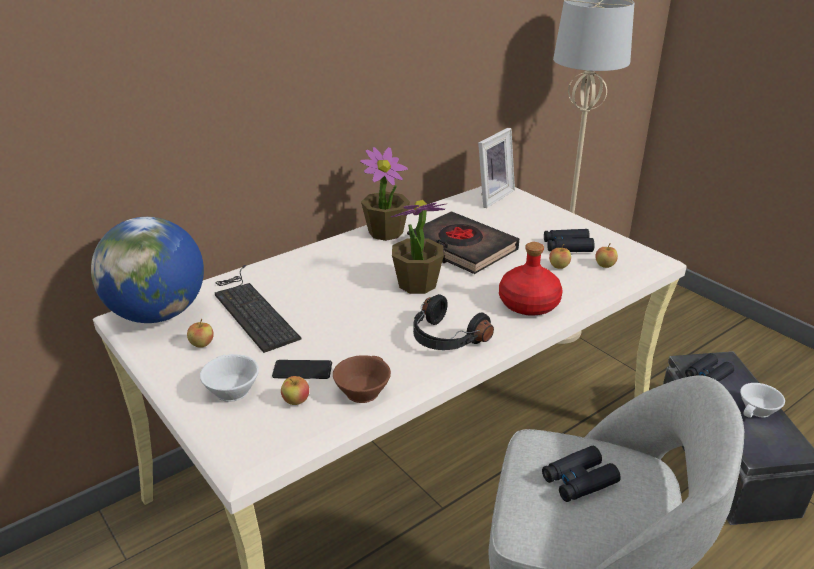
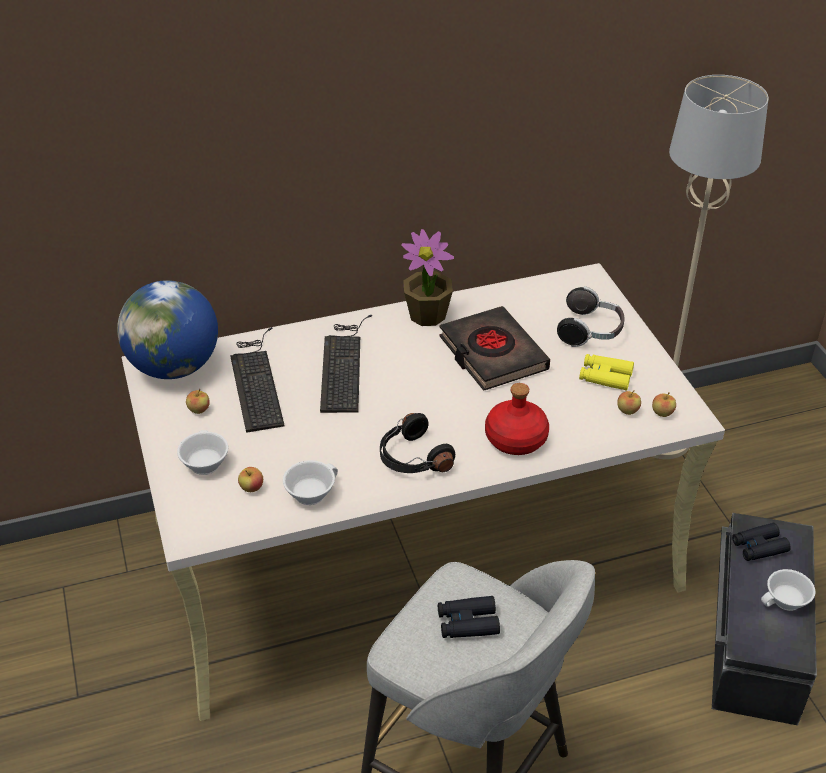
camera: 20 degrees right, 10 degrees up
phone [272,360,332,379] -> none
brown cup [333,355,391,403] -> white cup [283,460,338,505]
potted plant [391,200,445,294] -> none
picture frame [478,128,515,208] -> none
black binoculars [544,229,594,252] -> yellow binoculars [579,354,634,390]
apple [549,244,571,269] -> apple moved to [652,392,676,417]
none -> keyboard [320,315,372,413]
none -> headphones [557,286,624,347]

